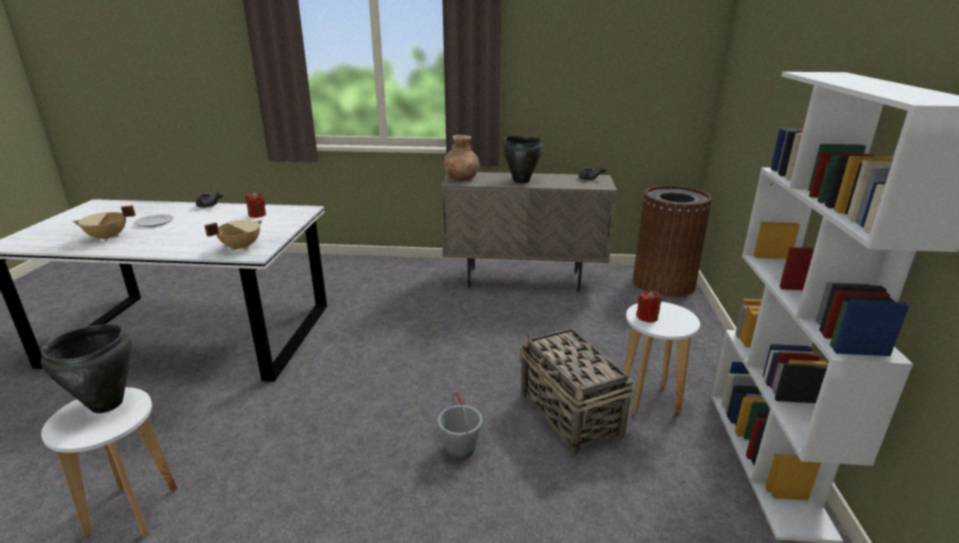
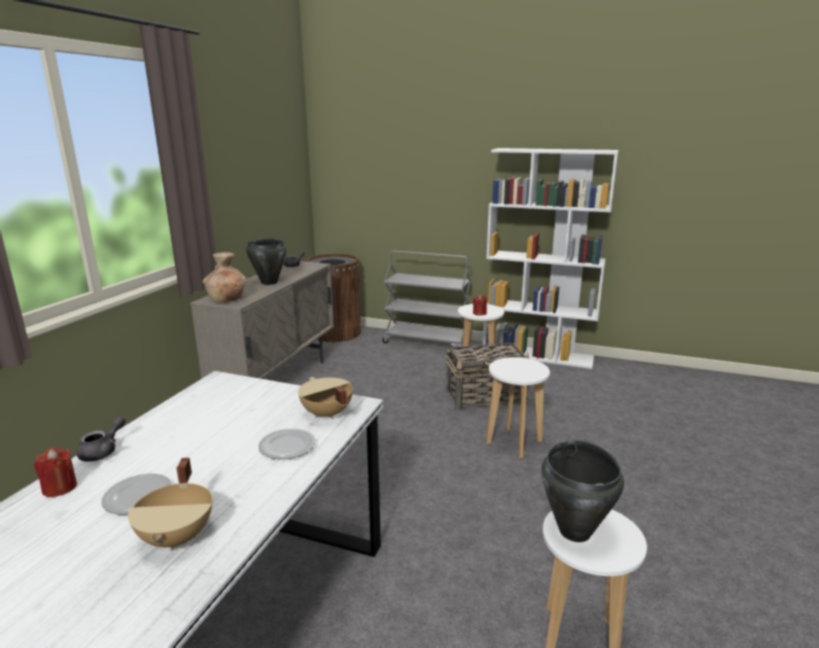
camera: 75 degrees left, 5 degrees down
red candle [245,192,266,218] -> red candle moved to [34,448,77,498]
grey bucket [438,391,482,459] -> white stool [486,357,550,459]
none -> plate [258,428,316,459]
none -> grey cart [382,251,471,347]

